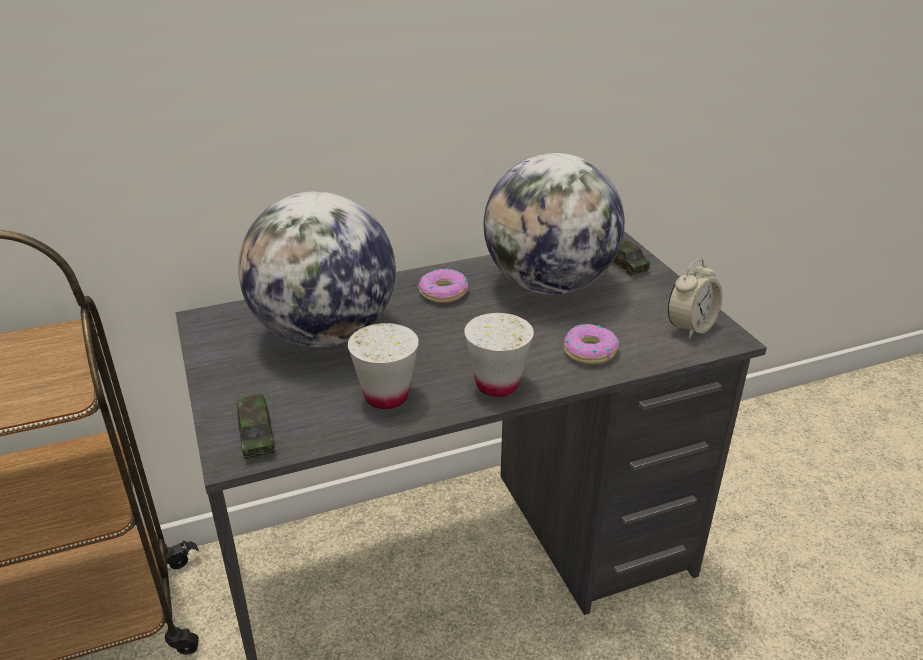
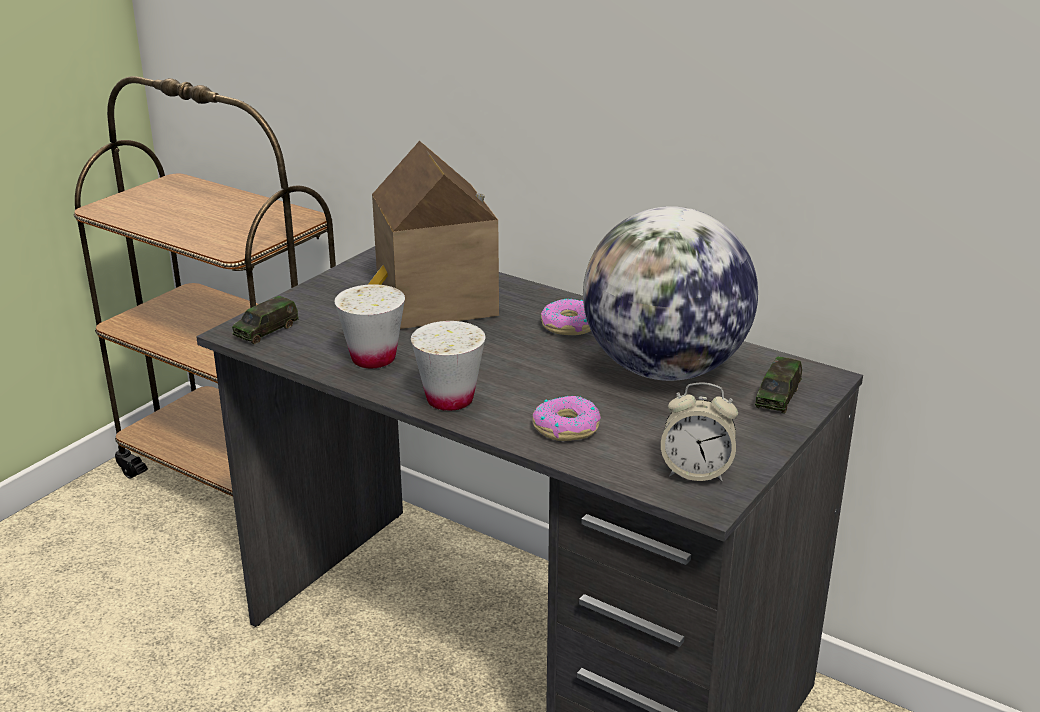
camera: 55 degrees right, 5 degrees down
globe [238,191,396,347] -> toy house [368,141,499,329]

